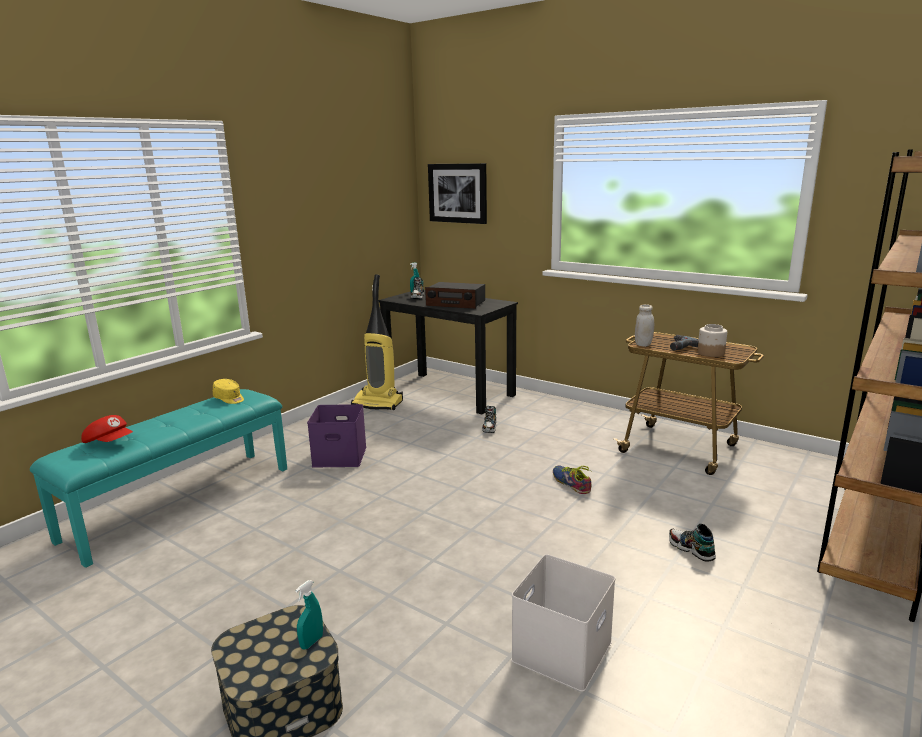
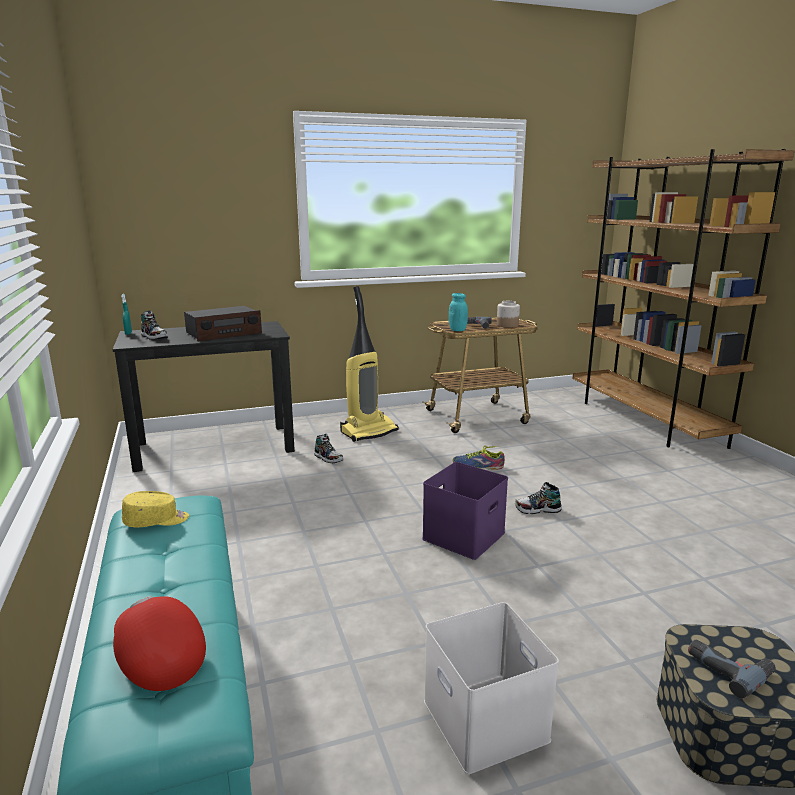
camera: 55 degrees left, 0 degrees up
red cap [81,415,133,443] -> red cap turned 105 degrees counterclockwise [113,596,206,691]
turquoise spray bottle [295,580,323,650] -> none
purple storage box [307,404,367,467] -> purple storage box moved to [422,462,508,560]
vacuum cleaner [351,274,403,410] -> vacuum cleaner moved to [340,286,399,442]
picture [428,163,487,224] -> none
white storage box [511,554,615,692] -> white storage box moved to [424,602,559,774]
white jar [635,304,654,347] -> turquoise jar [449,293,468,331]
shoe [669,524,716,562] -> shoe moved to [515,482,562,514]
none -> power drill [688,640,776,699]

